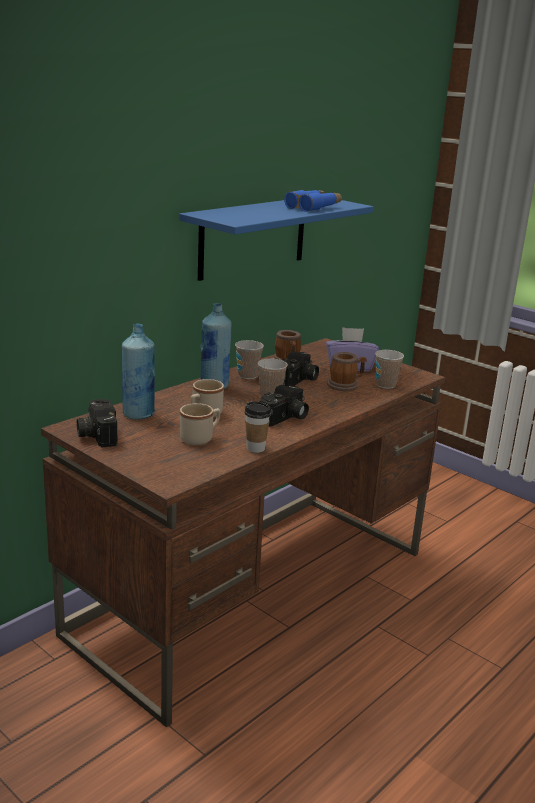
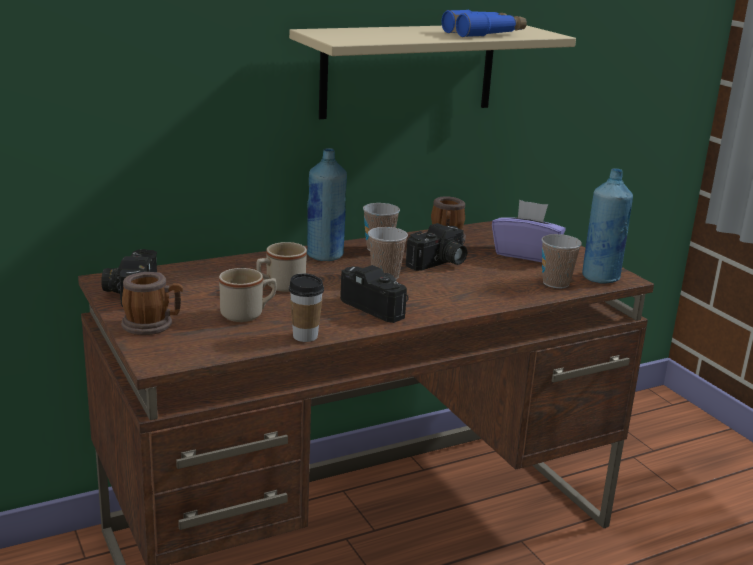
camera: 20 degrees right, 0 degrees up
blue bottle [122,324,155,420] -> blue bottle moved to [582,168,633,283]
blue shelf [179,200,373,281] -> beige shelf [289,25,576,119]
camera [260,385,309,427] -> camera turned 105 degrees counterclockwise [340,265,409,323]
mug [327,352,367,391] -> mug moved to [121,272,183,335]

